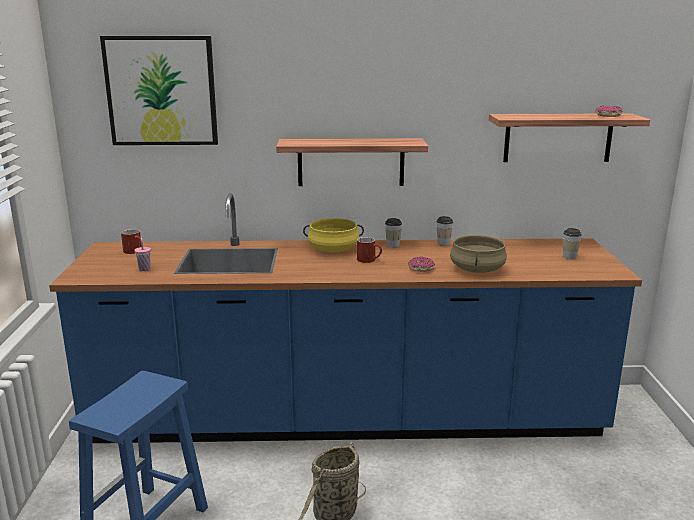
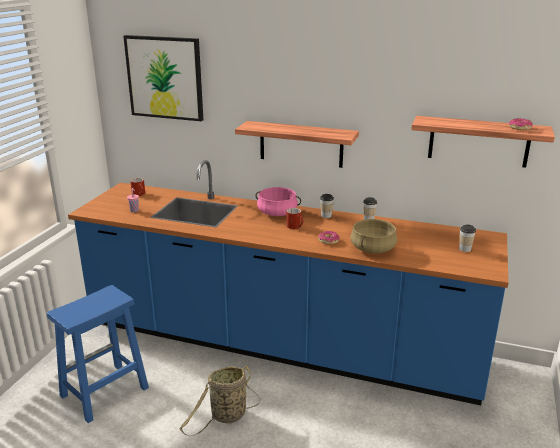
camera: 20 degrees right, 5 degrees up
yellow cooking pot [303,218,364,252] -> pink cooking pot [255,187,301,216]

